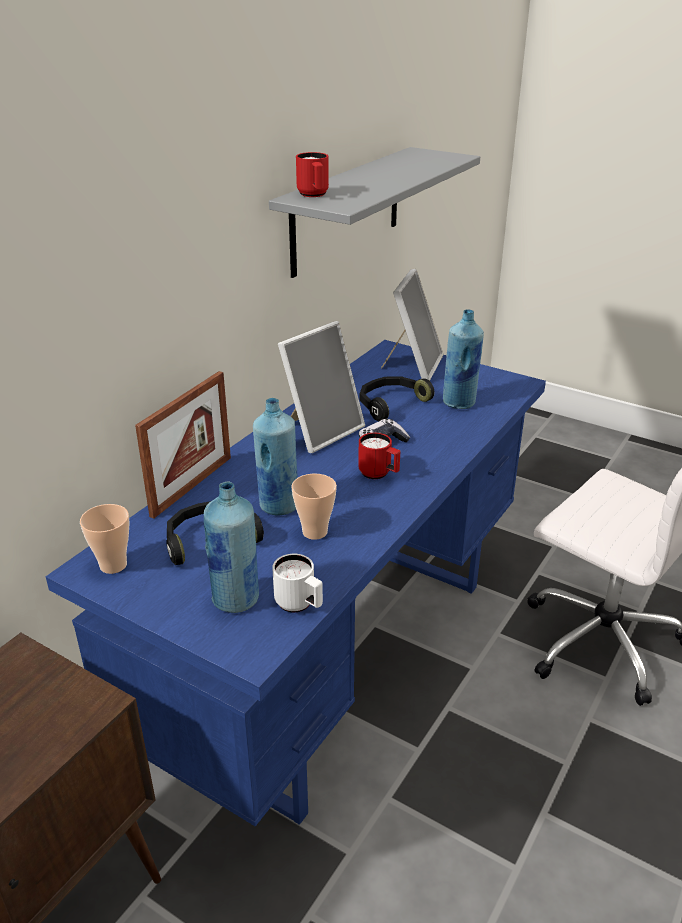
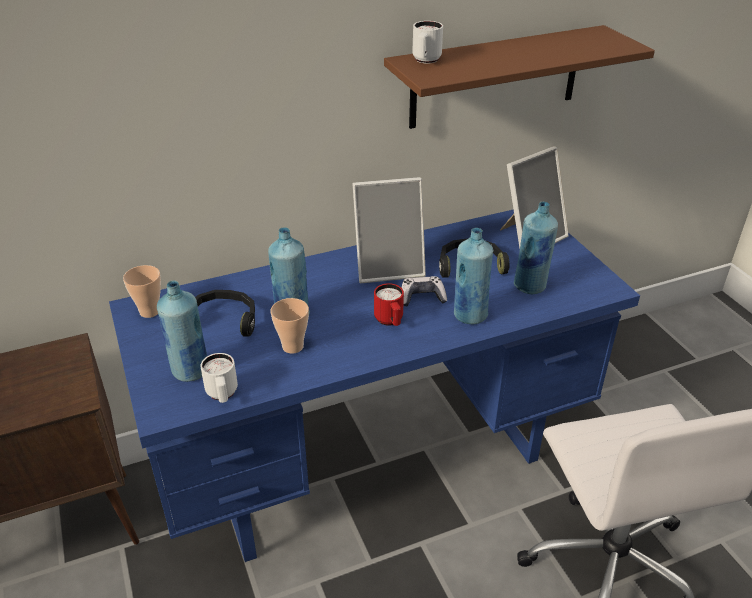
camera: 35 degrees right, 5 degrees up
picture frame [135,371,231,519] -> none
grey shelf [269,147,480,278] -> brown shelf [384,25,655,129]
red mug [296,152,329,197] -> white mug [412,21,443,64]
none -> blue bottle [454,228,494,325]

